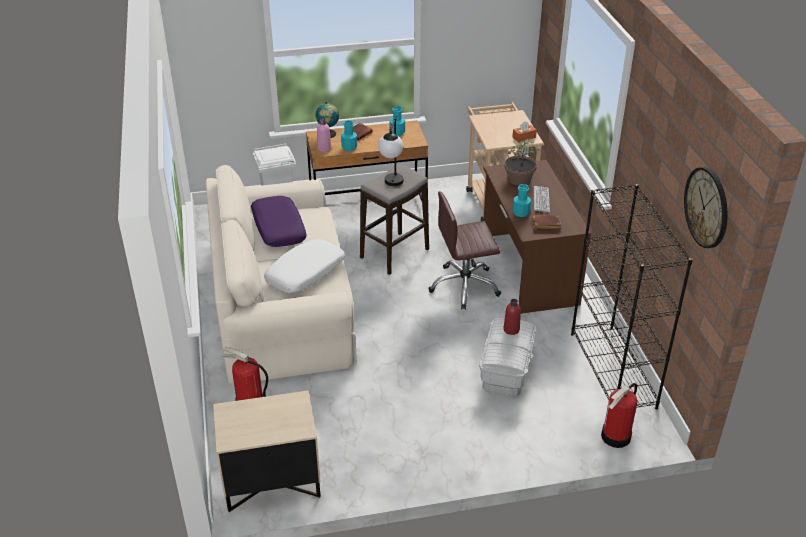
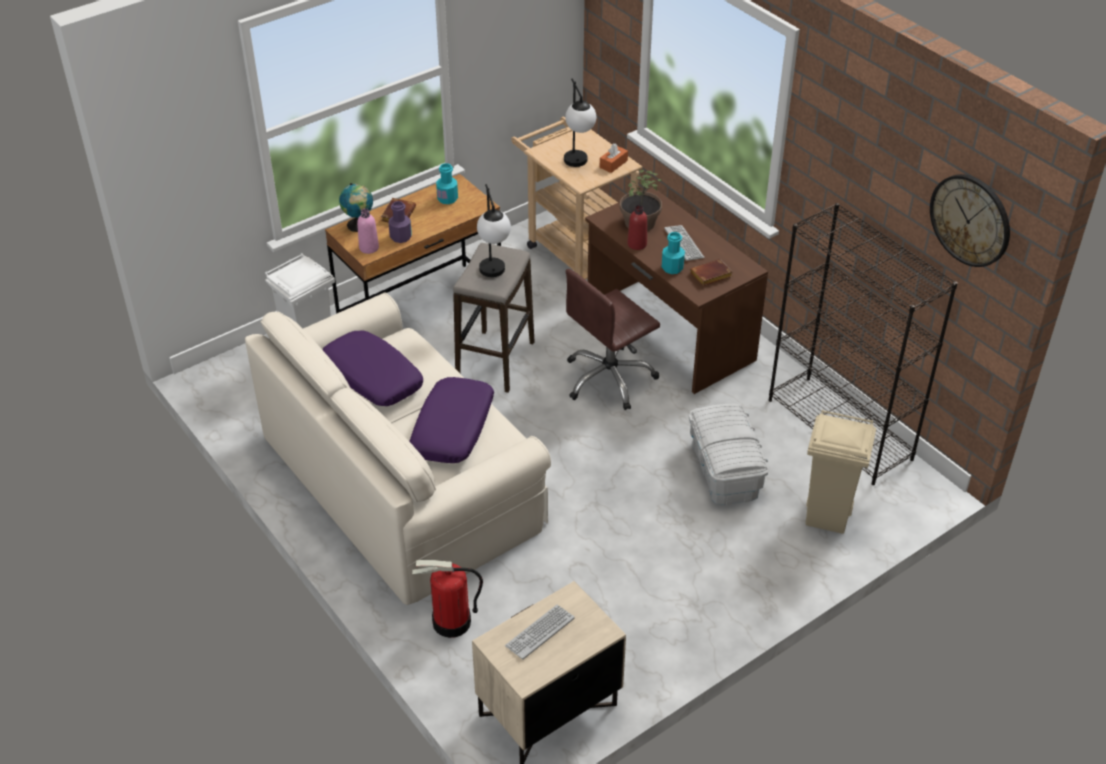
camera: 25 degrees left, 5 degrees up
white pillow [264,239,345,293] -> purple pillow [409,377,494,463]
turquoise bottle [341,120,357,151] -> purple bottle [389,201,412,243]
red bottle [503,299,521,335] -> red bottle moved to [627,205,647,250]
fire extinguisher [601,383,637,448] -> none
none -> keyboard [505,605,575,660]
none -> table lamp [564,78,596,167]
none -> beige trash can [805,409,876,534]

